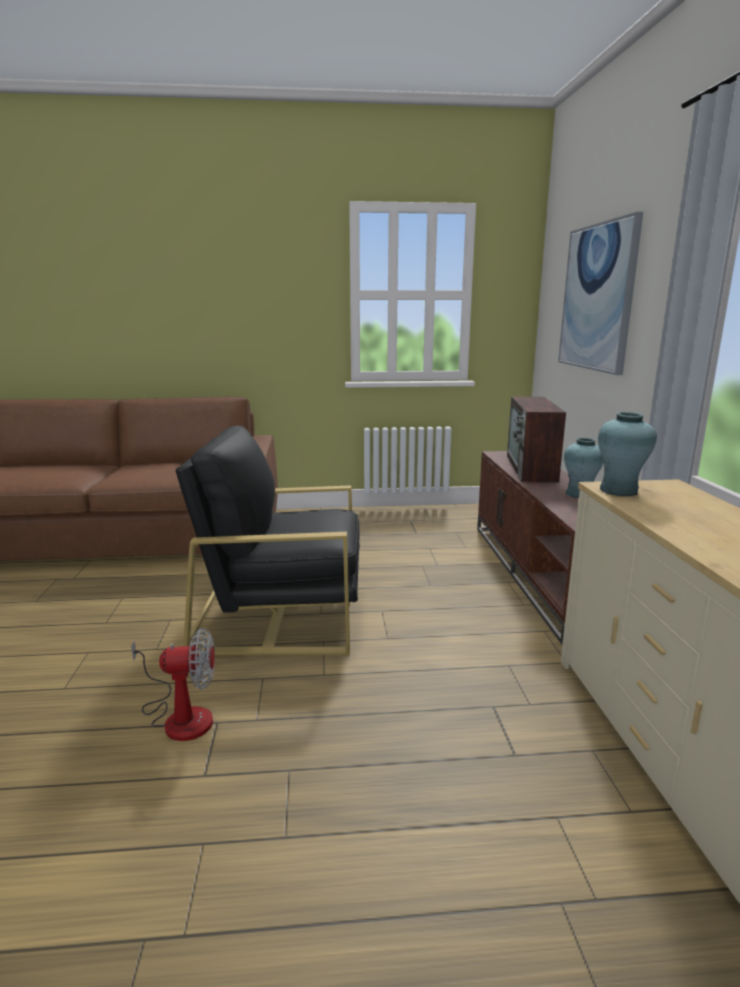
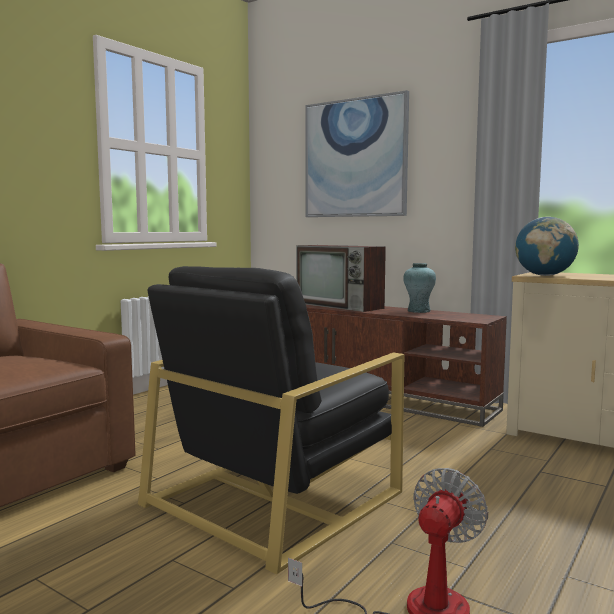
camera: 50 degrees left, 10 degrees down
turquoise vase [598,412,657,496] -> globe [515,217,579,276]

